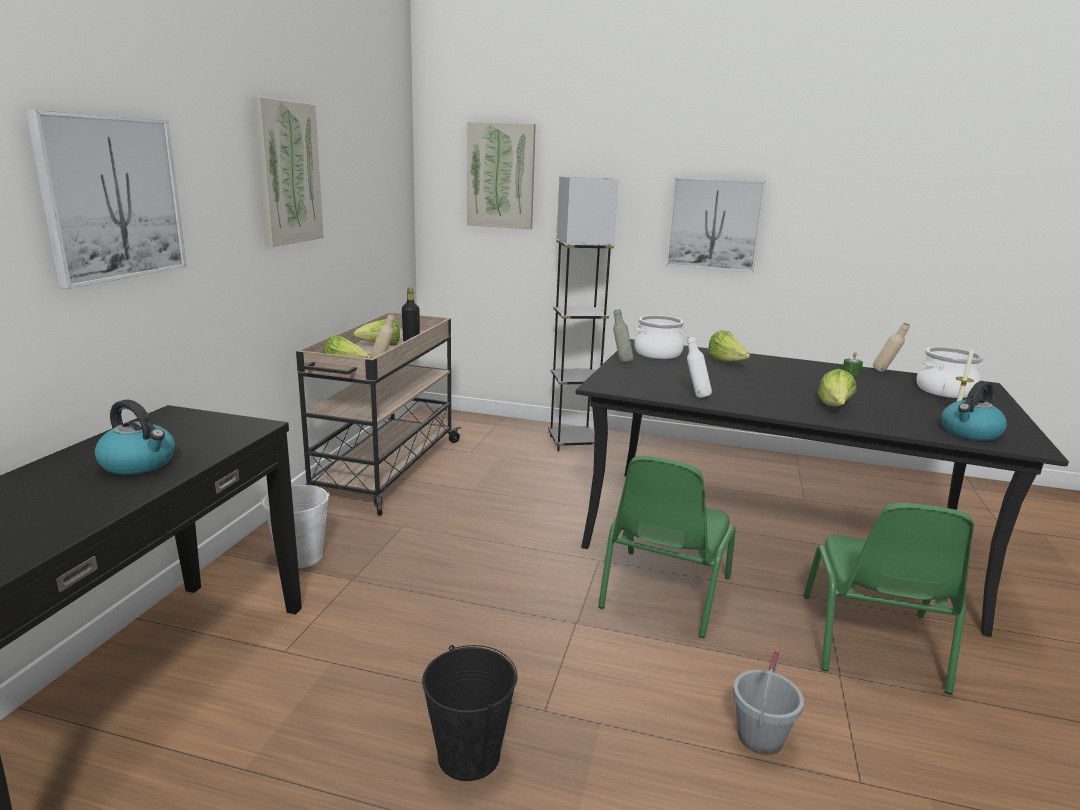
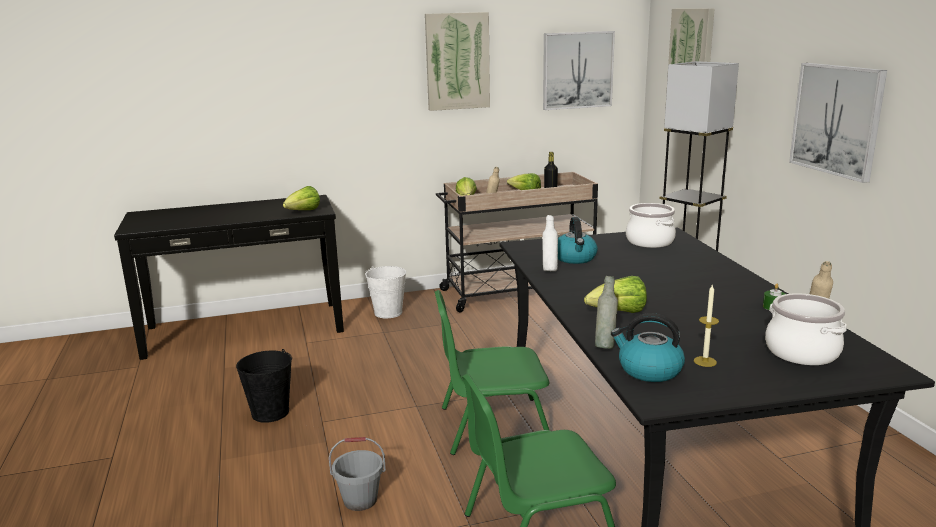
camera: 60 degrees right, 0 degrees up
picture [25,110,187,289] -> picture moved to [543,31,615,110]
kettle [94,400,175,475] -> kettle moved to [558,217,598,264]
grey bottle [613,309,633,363] -> grey bottle moved to [595,276,618,349]
lettuce [707,330,750,362] -> lettuce moved to [283,186,320,210]

